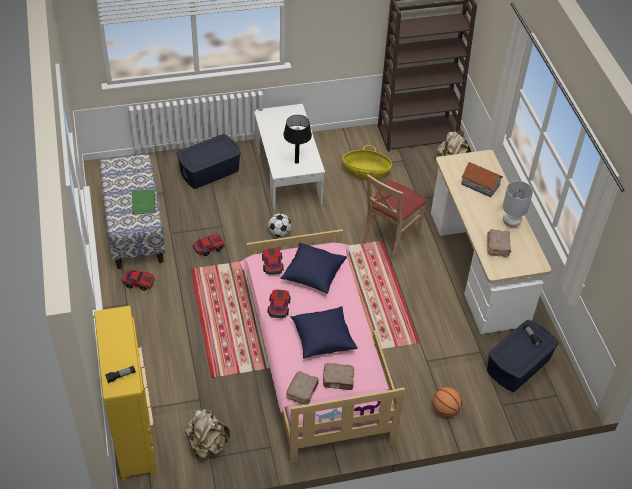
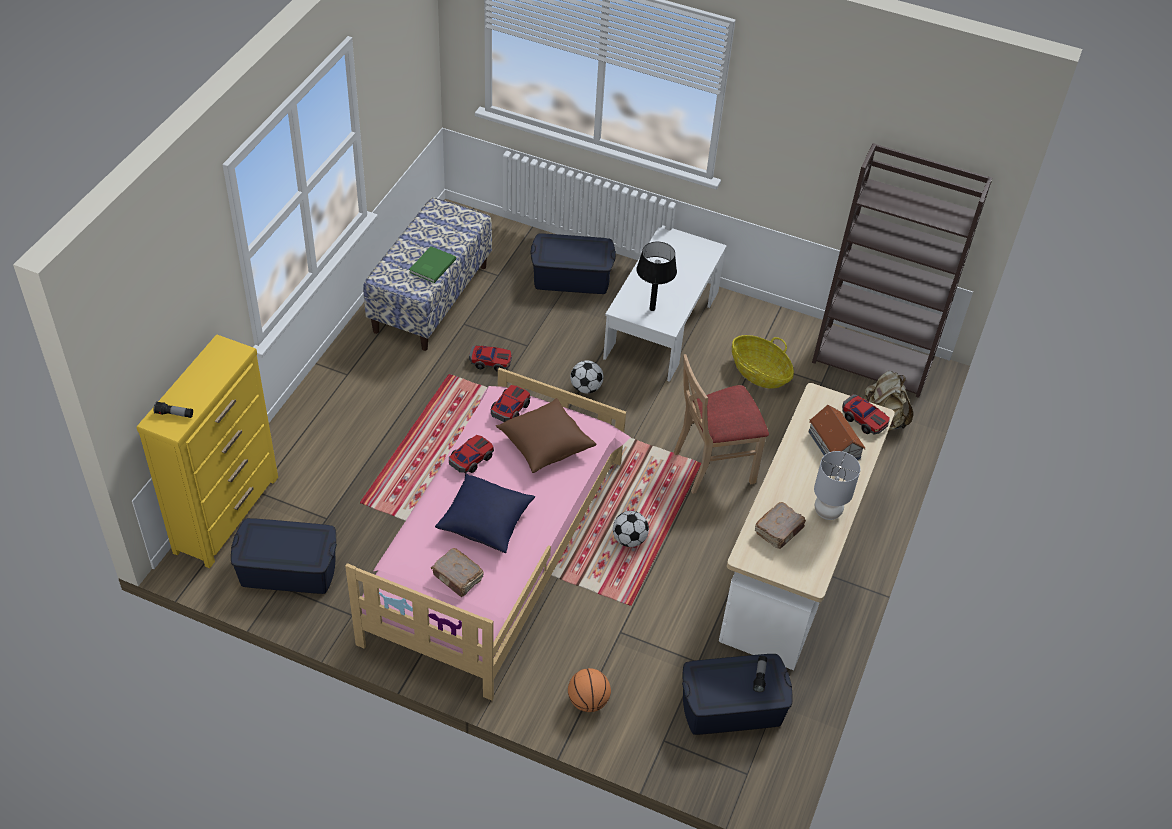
camera: 35 degrees right, 0 degrees up
toy car [121,270,155,291] -> toy car moved to [842,394,890,434]
beige backpack [184,409,230,458] -> blue storage box [231,518,337,594]
blue pillow [280,243,347,294] -> brown pillow [496,398,596,473]
brown book [286,371,319,405] -> none
none -> football [613,511,649,547]

